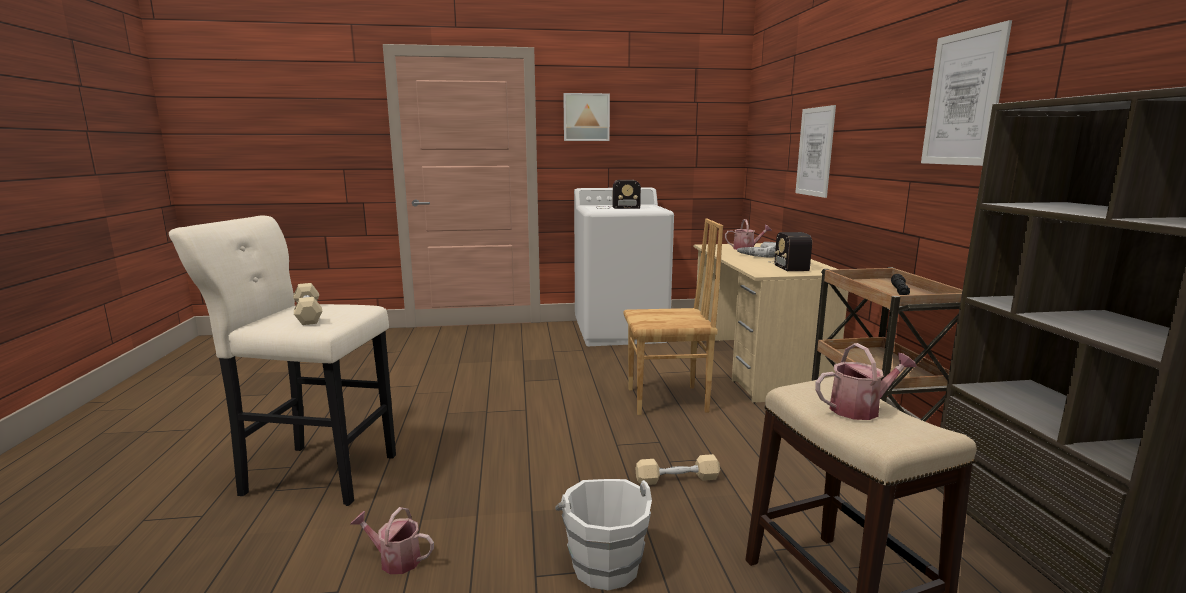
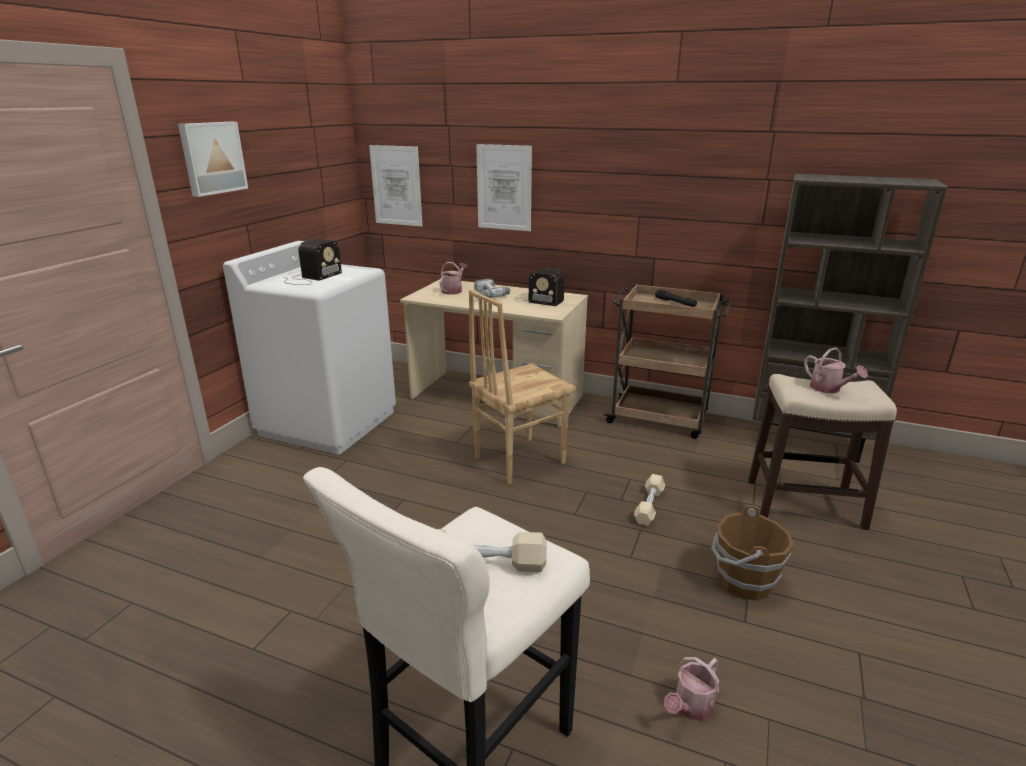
camera: 60 degrees left, 10 degrees up
white bucket [555,479,652,590] -> brown bucket [711,505,794,600]
brown chair [624,219,723,415] -> brown chair turned 150 degrees counterclockwise [469,290,576,485]
watering can [815,343,917,420] -> watering can turned 135 degrees clockwise [804,347,868,393]
picture [921,20,1012,166] -> picture moved to [369,145,422,226]

